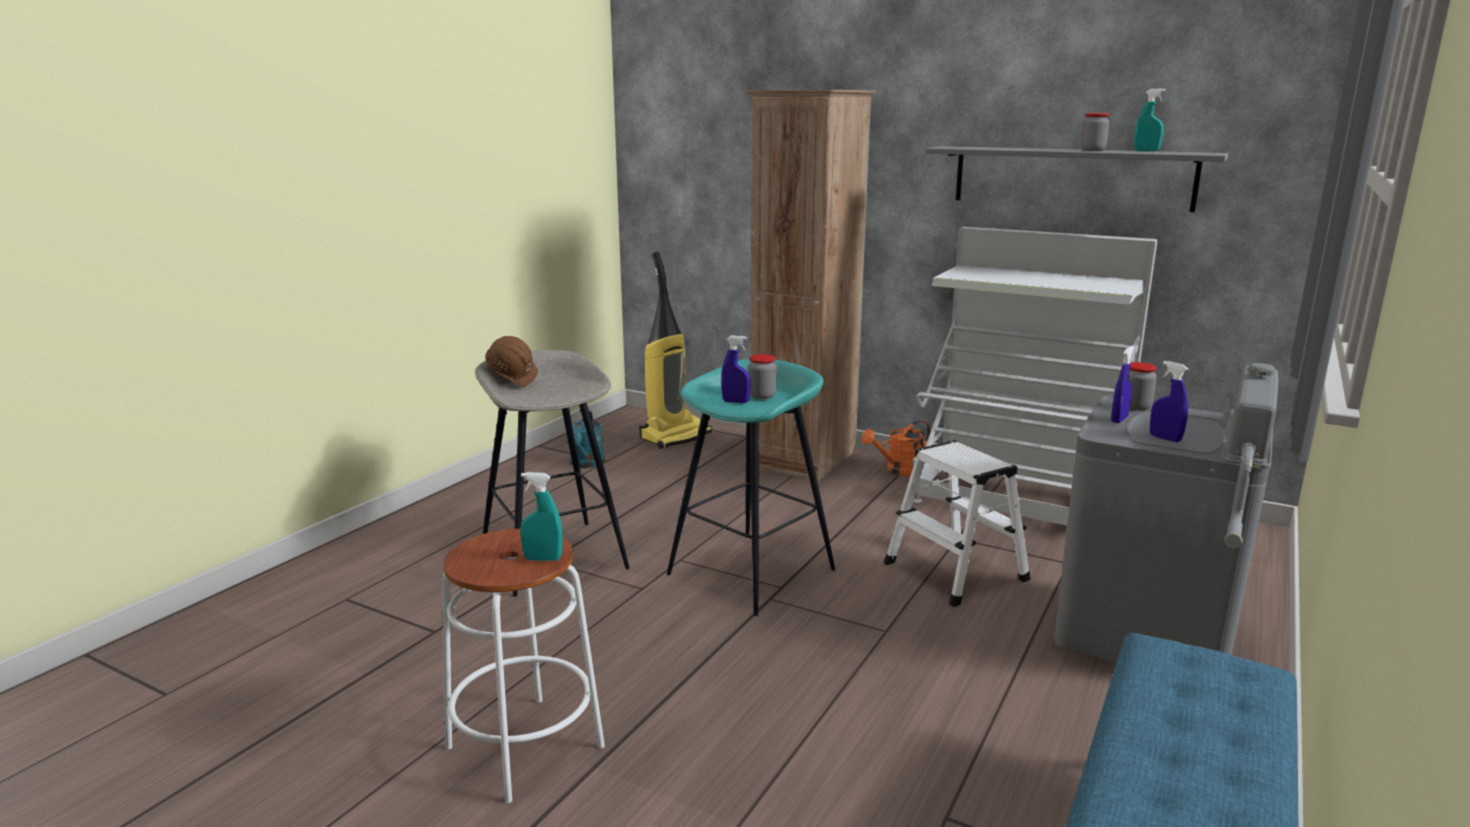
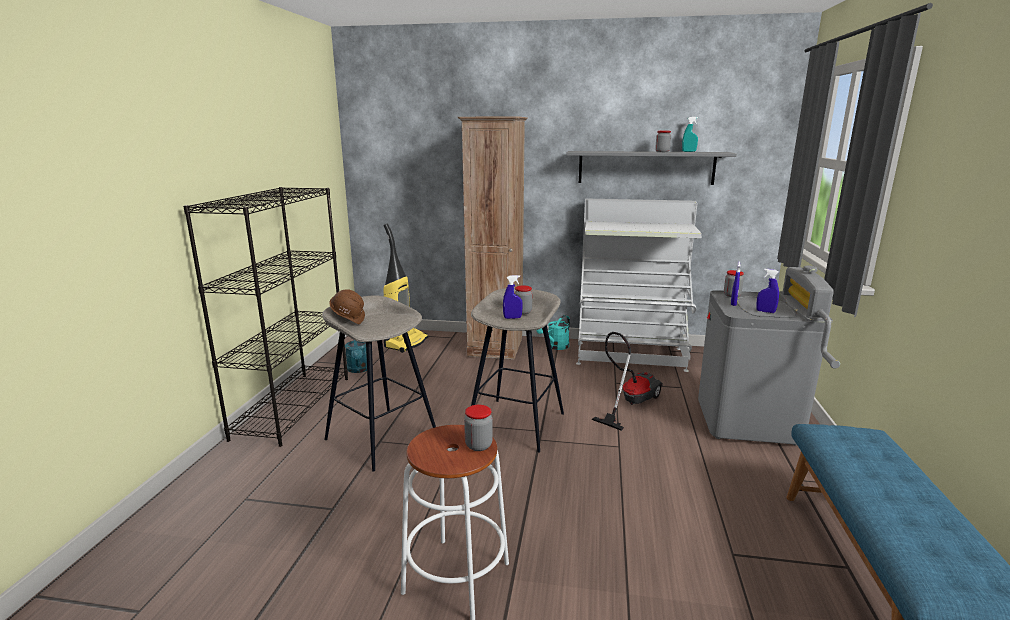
camera: 20 degrees left, 0 degrees up
turquoise spray bottle [520,472,563,561] -> jar [464,405,493,451]
turquoise stool [667,359,835,616] -> grey stool [471,288,564,453]
orange watering can [861,420,931,477] -> turquoise watering can [536,315,570,350]
white step ladder [884,440,1031,607] -> vacuum cleaner [592,332,663,431]
none -> black bookcase [183,187,348,447]

